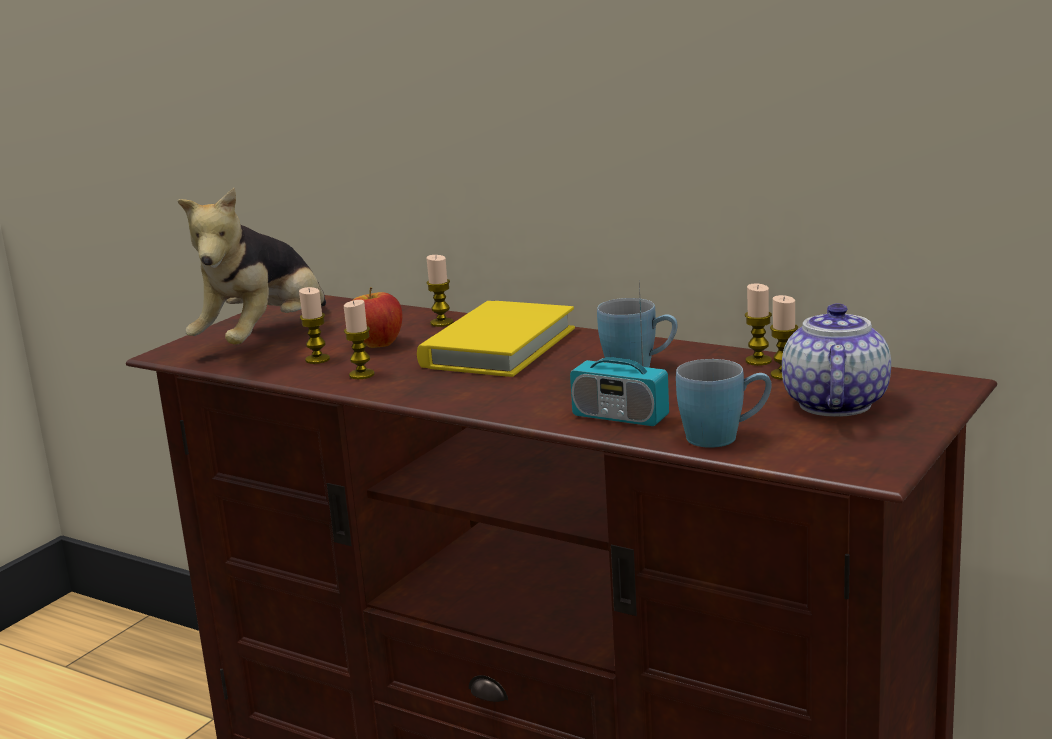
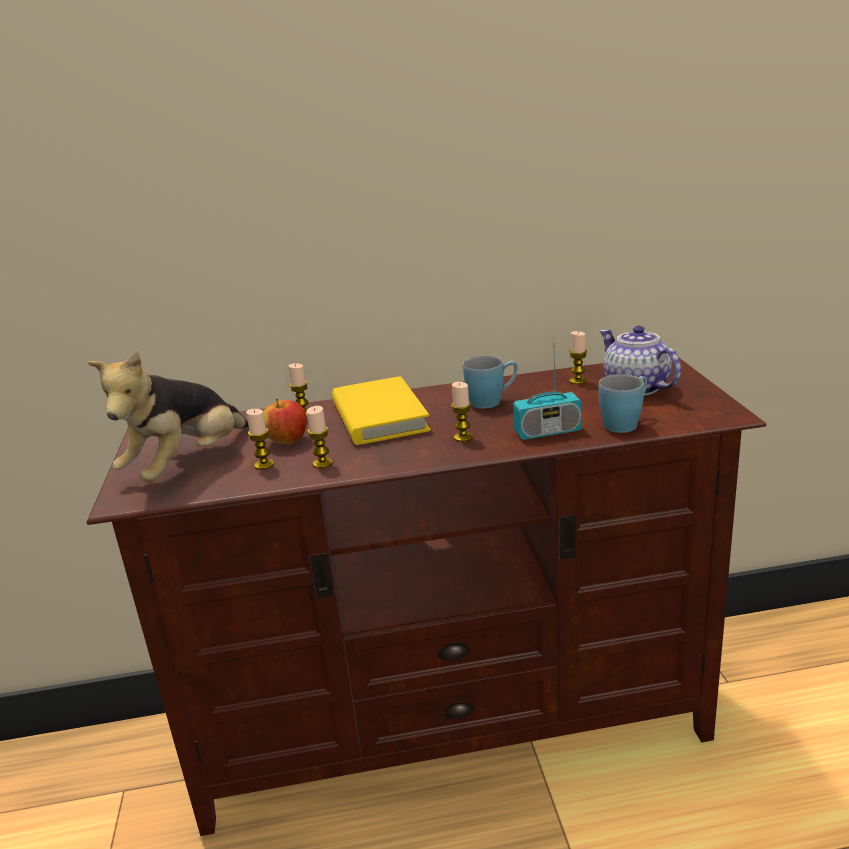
camera: 40 degrees left, 5 degrees up
plush toy [178,188,326,345] -> plush toy turned 45 degrees clockwise [87,351,249,482]
candle [745,283,772,366] -> candle moved to [451,382,473,442]

